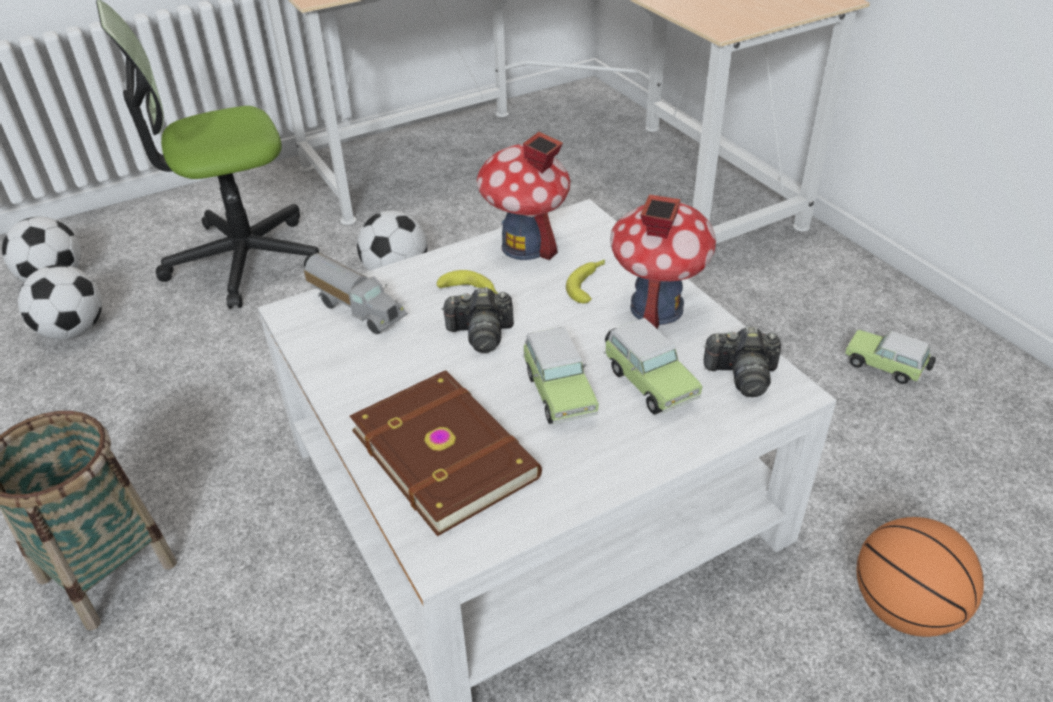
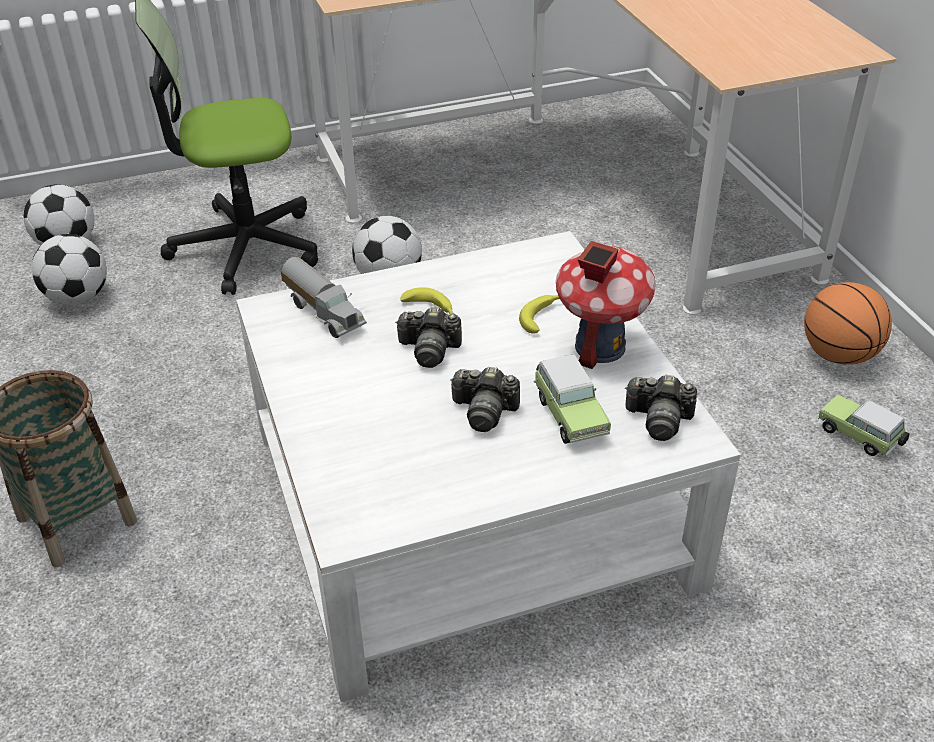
camera: 10 degrees right, 0 degrees up
brown book [350,370,542,536] -> none
toy house [477,132,570,260] -> none
toy car [522,327,599,424] -> camera [450,367,520,432]
basketball [856,517,984,637] -> basketball moved to [804,282,892,365]

